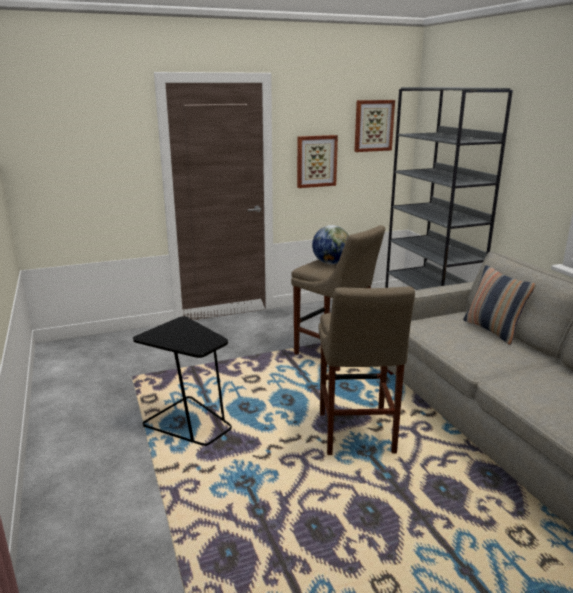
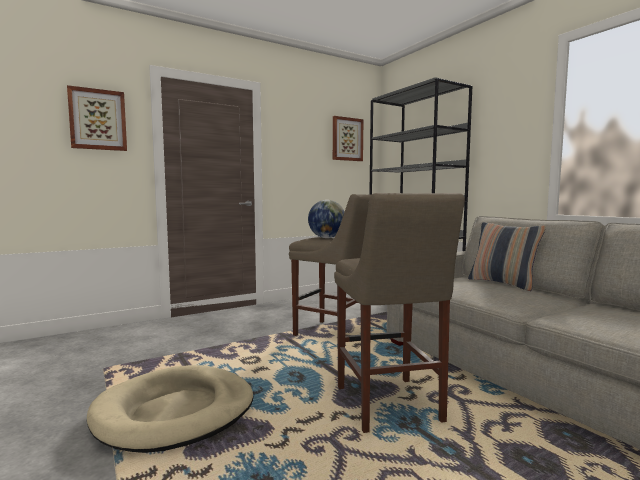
camera: 10 degrees left, 15 degrees down
black side table [133,316,232,446] -> beige dog bed [87,365,254,453]
picture [297,135,338,188] -> picture moved to [67,85,127,151]

